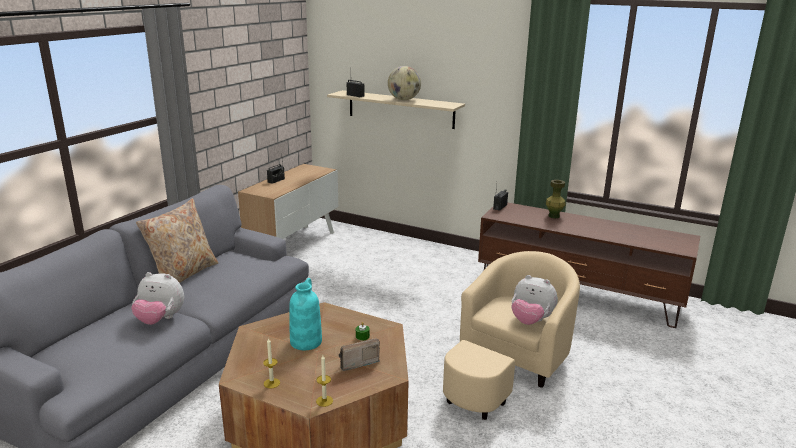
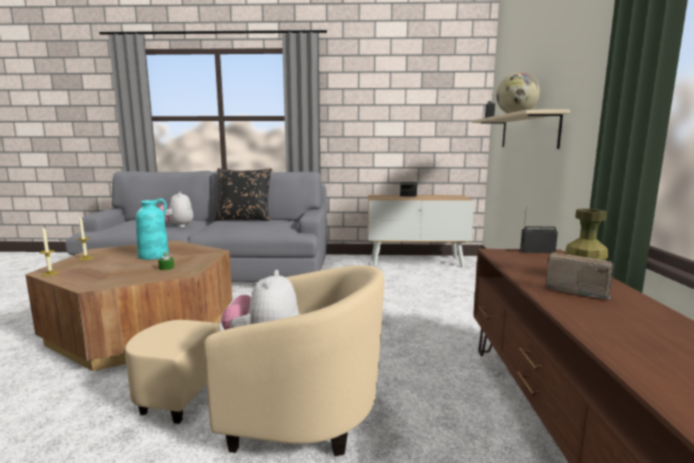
camera: 65 degrees right, 10 degrees down
beige pillow [136,198,218,283] -> black pillow [214,168,272,221]
radio [339,338,380,371] -> radio moved to [546,252,614,299]

